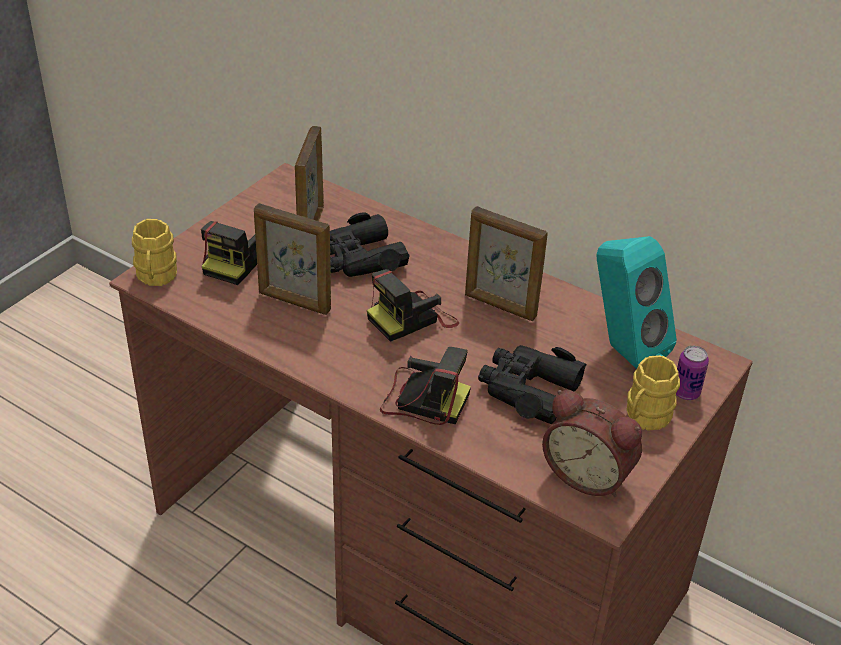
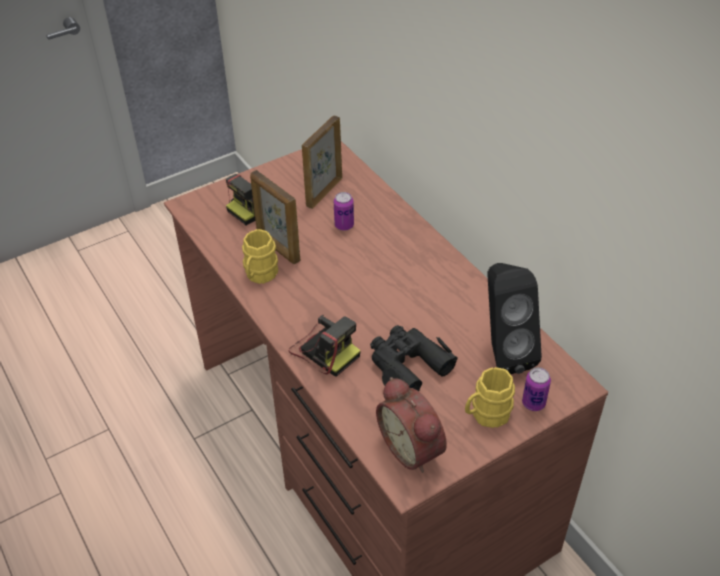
camera: 25 degrees right, 5 degrees up
yellow mug [132,219,177,286] -> yellow mug moved to [242,229,278,284]
black binoculars [330,213,410,277] -> can [334,192,354,231]
camera [367,269,459,342] -> none
picture frame [465,206,548,321] -> none
turquoise speaker [597,236,677,369] -> black speaker [488,263,542,374]

